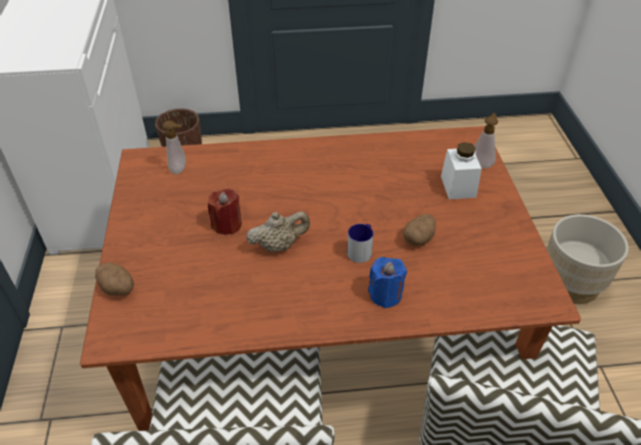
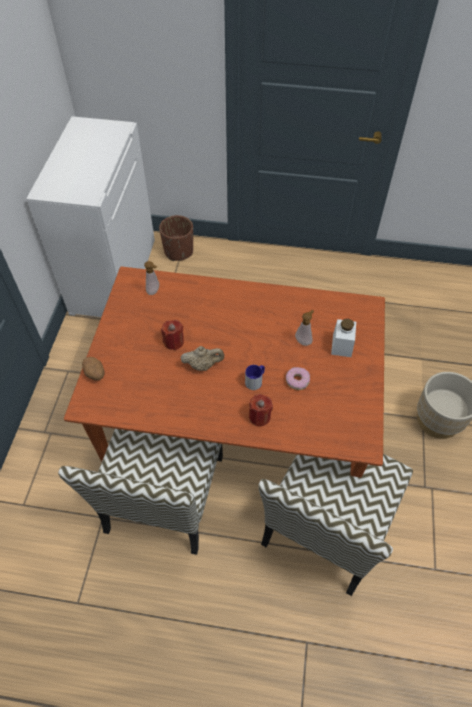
camera: 15 degrees right, 10 degrees up
blue candle [368,257,407,308] -> red candle [249,394,273,426]
potato [403,214,436,246] -> donut [286,367,310,390]
soap dispenser [475,113,498,168] -> soap dispenser moved to [295,310,314,346]

